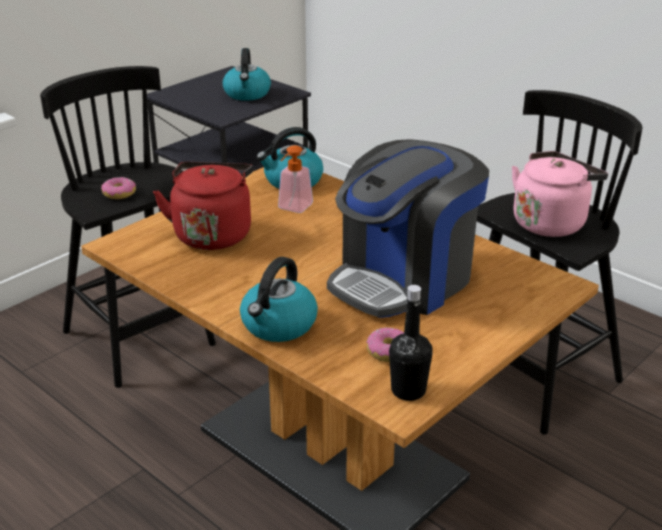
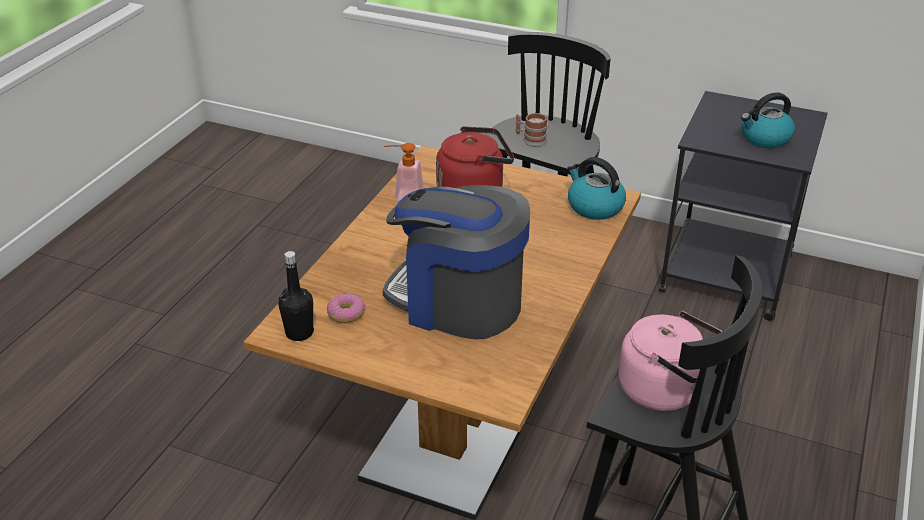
camera: 70 degrees right, 5 degrees up
donut [101,177,136,199] -> mug [516,113,548,147]
kettle [240,257,318,342] -> none
soap dispenser [278,145,313,213] -> soap dispenser moved to [384,143,424,201]

